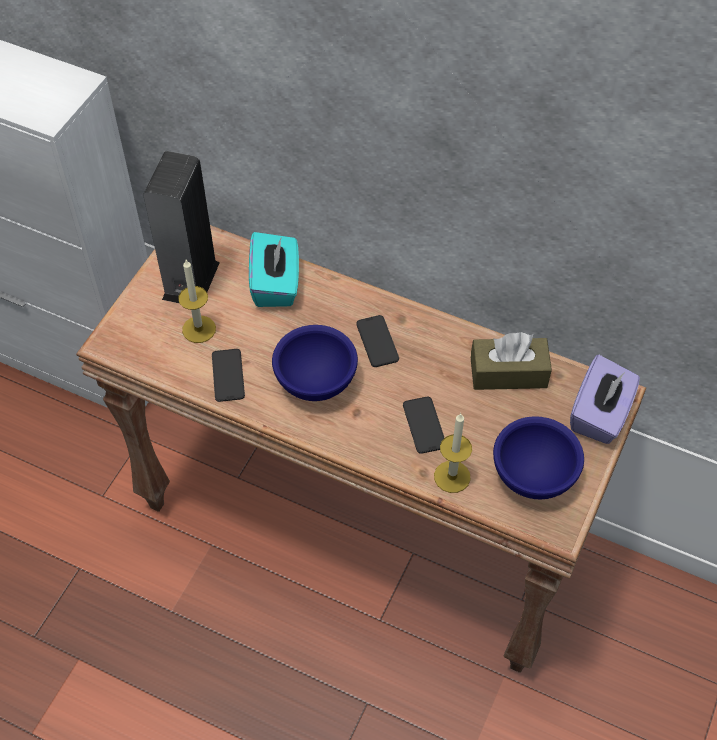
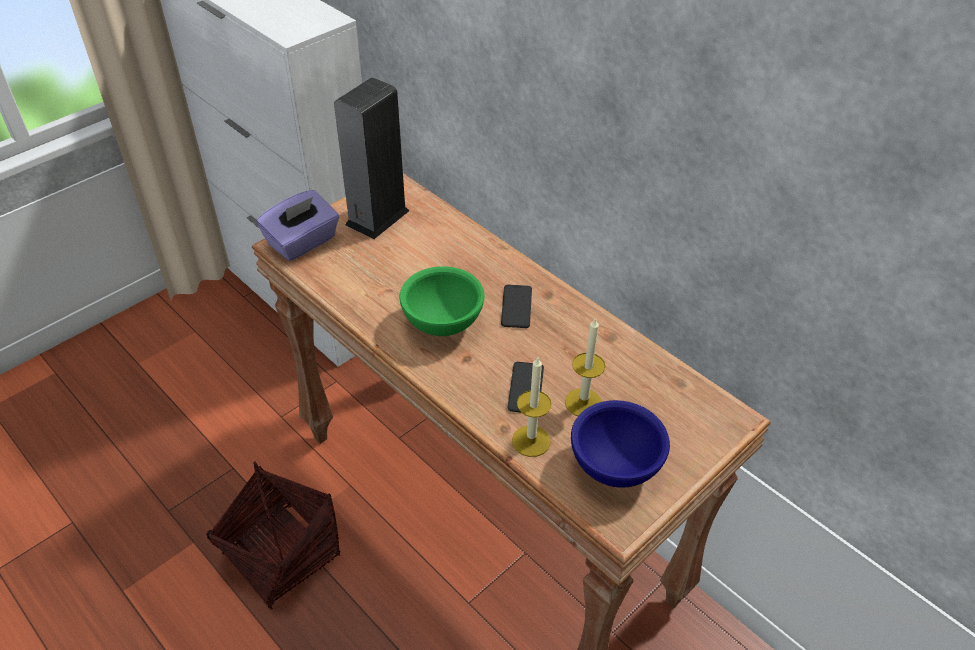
camera: 20 degrees right, 10 degrees down
candle [178,260,216,343] -> candle moved to [565,317,605,416]
phone [212,349,245,402] -> none
turquoise tissue box [249,232,299,307] -> none
blue bowl [272,325,358,401] -> green bowl [399,266,484,336]
brown tissue box [471,332,552,390] -> none
purple tissue box [570,355,640,444] -> purple tissue box moved to [257,190,339,261]
none -> basket [206,461,340,609]

